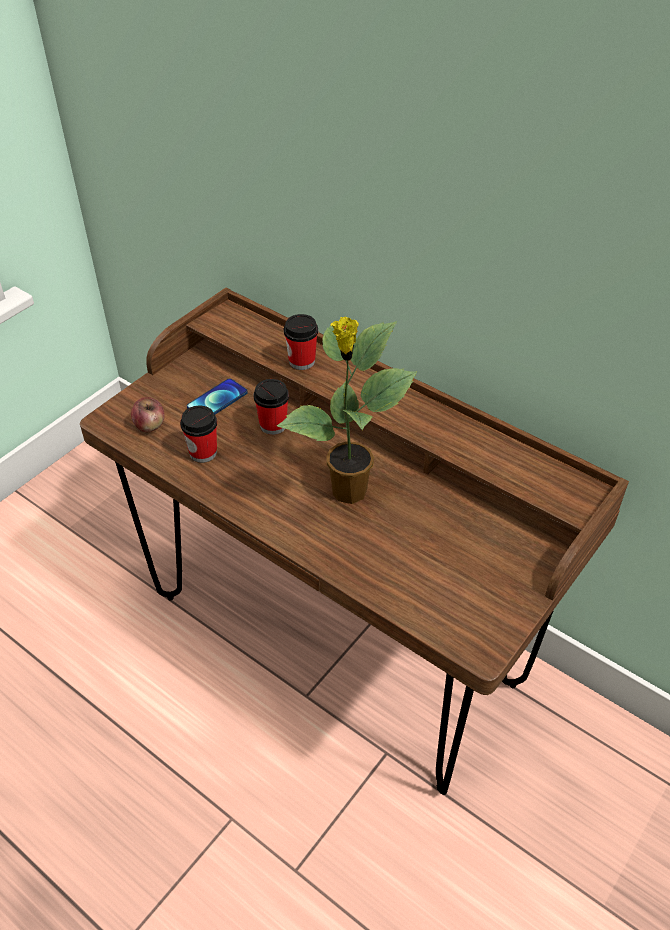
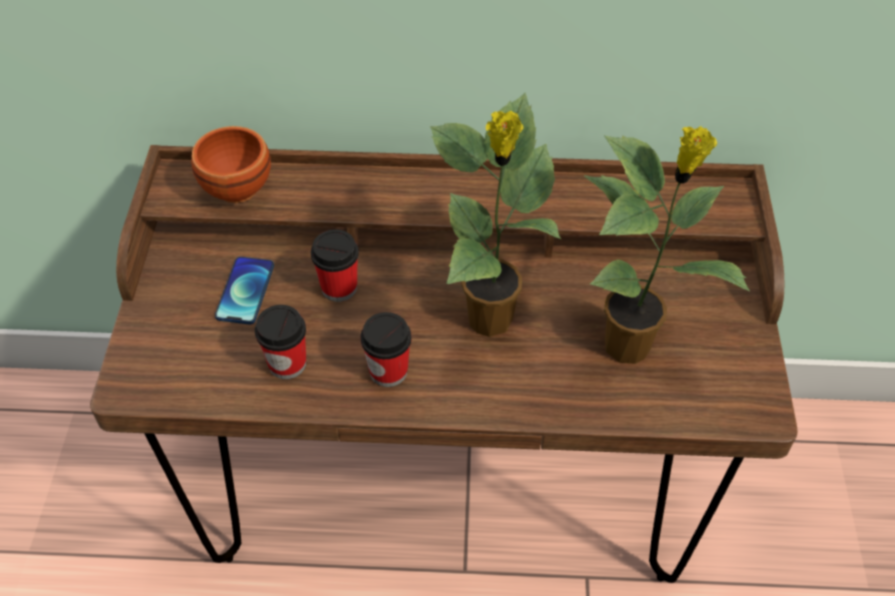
camera: 35 degrees left, 5 degrees up
apple [131,397,165,432] -> none
cup [284,314,318,370] -> cup moved to [361,312,412,387]
none -> brown bowl [191,126,271,203]
none -> potted plant [584,126,750,364]

